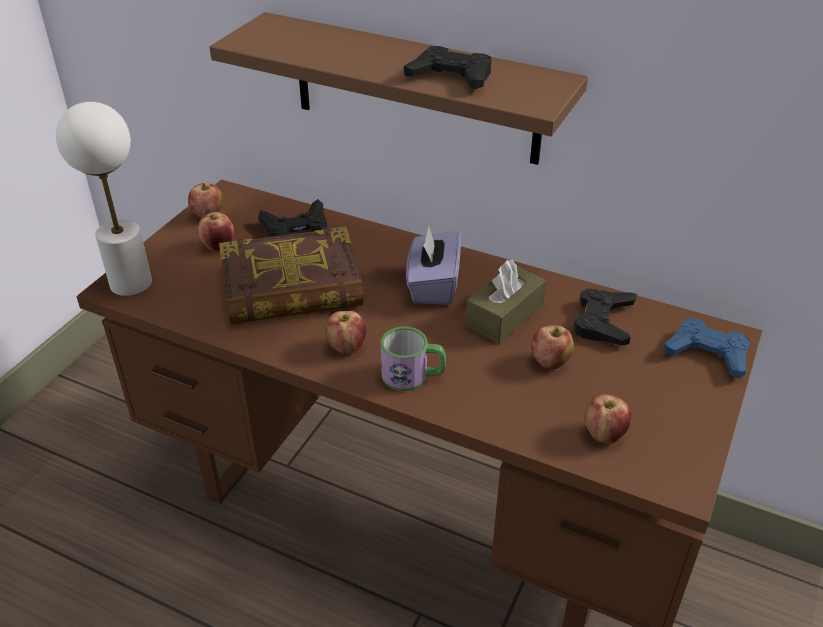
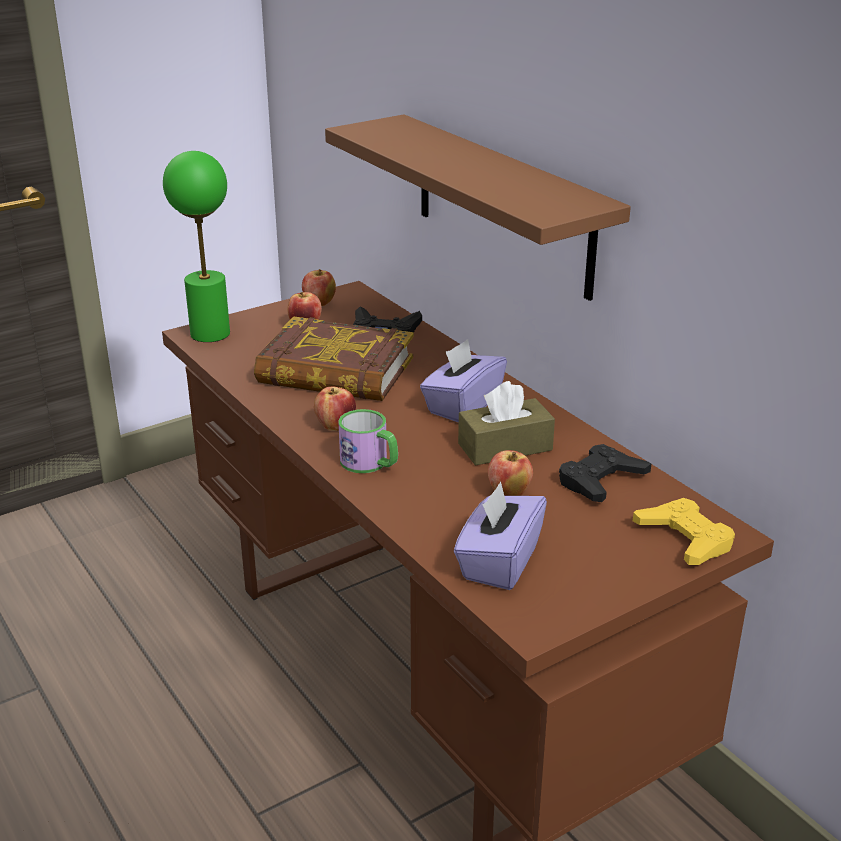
camera: 30 degrees right, 10 degrees down
white table lamp [56,102,152,296] -> green table lamp [163,151,230,342]
black game controller [404,46,491,89] -> none
apple [584,394,631,443] -> purple tissue box [454,482,547,590]
blue game controller [664,318,750,378] -> yellow game controller [633,498,735,565]

